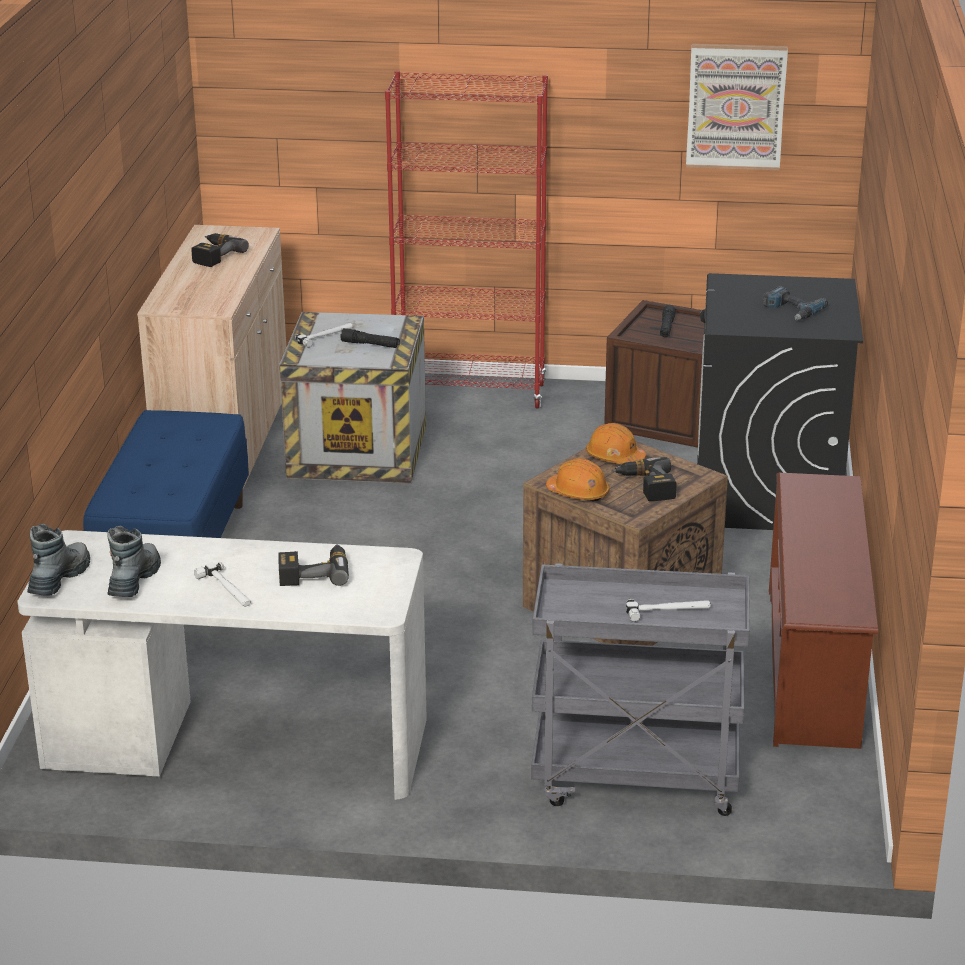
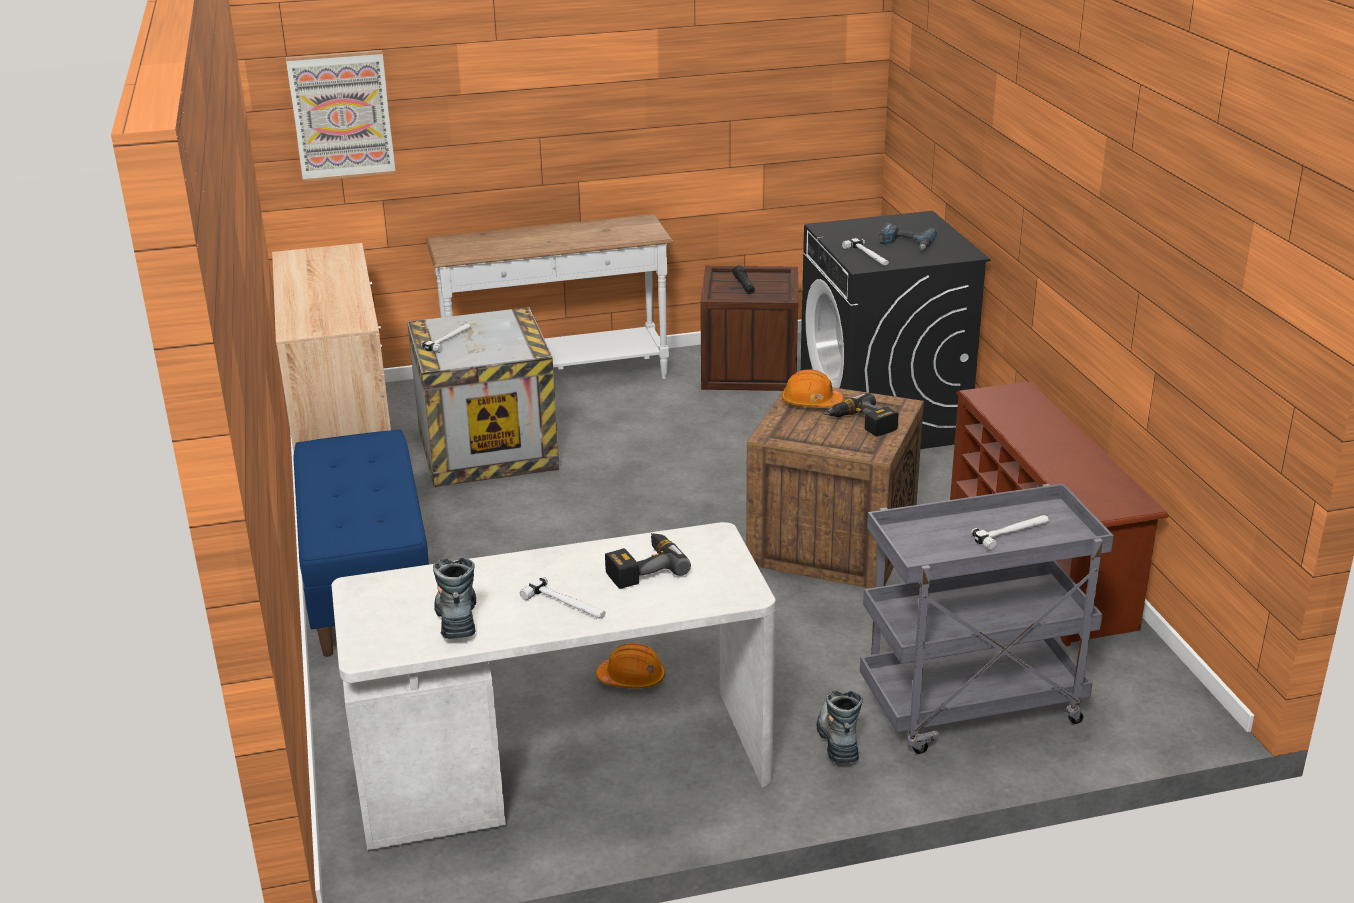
camera: 20 degrees left, 0 degrees up
boot [27,524,90,596] -> boot moved to [817,690,863,763]
power drill [191,233,249,267] -> none
black flashlight [340,328,400,348] -> none
red bookcase [385,71,548,409] -> white console table [426,214,674,379]
orange hard hat [546,458,610,502] -> orange hard hat moved to [596,643,665,688]
picture [686,44,788,170] -> picture moved to [286,50,395,182]
none -> hammer [842,238,889,266]

